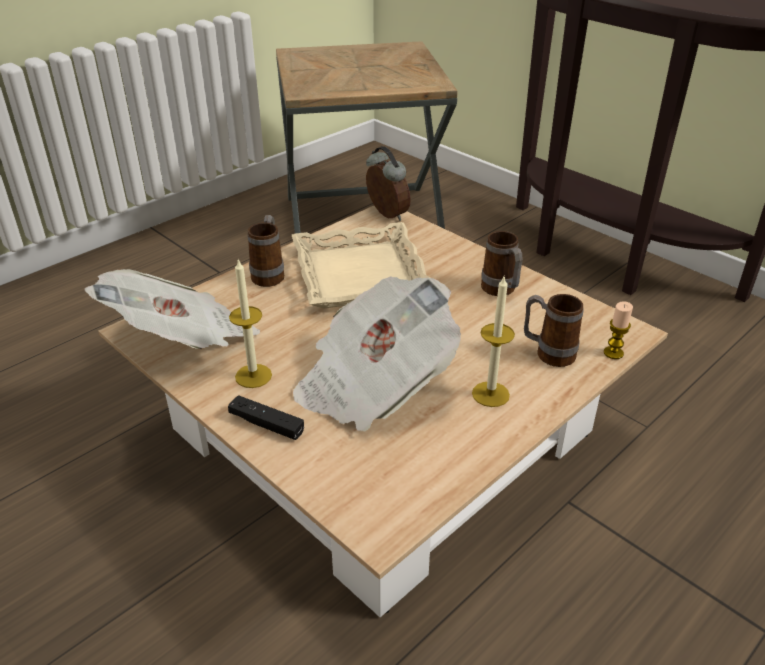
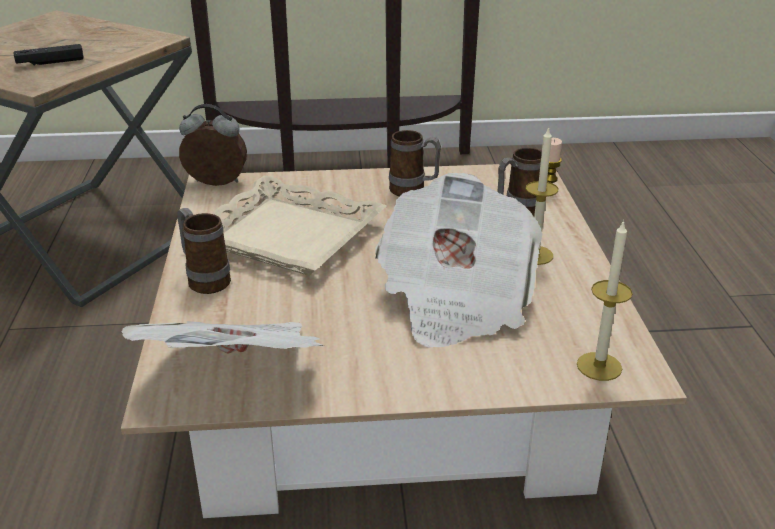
camera: 50 degrees left, 5 degrees down
black game controller [228,395,304,440] -> black game controller moved to [13,44,83,66]
candle [229,259,272,388] -> candle moved to [577,220,633,381]

